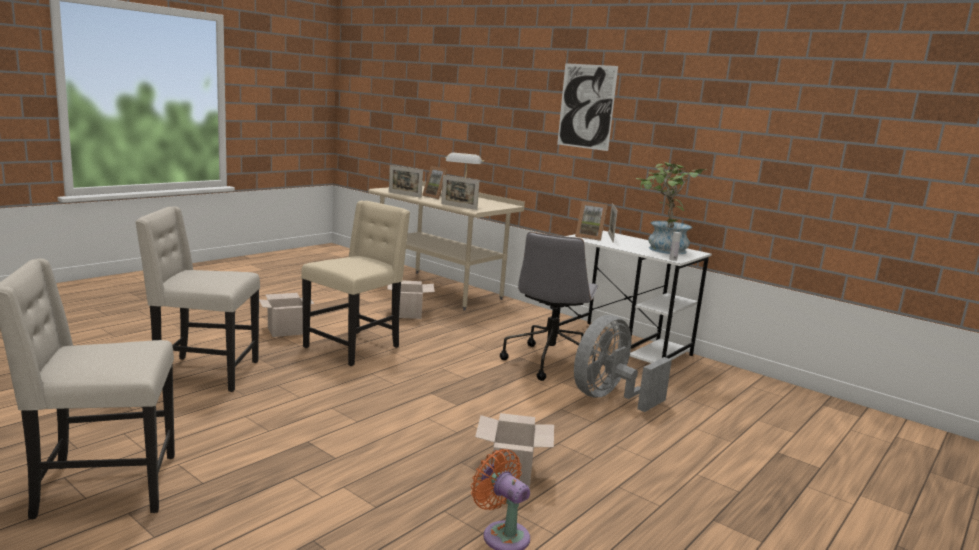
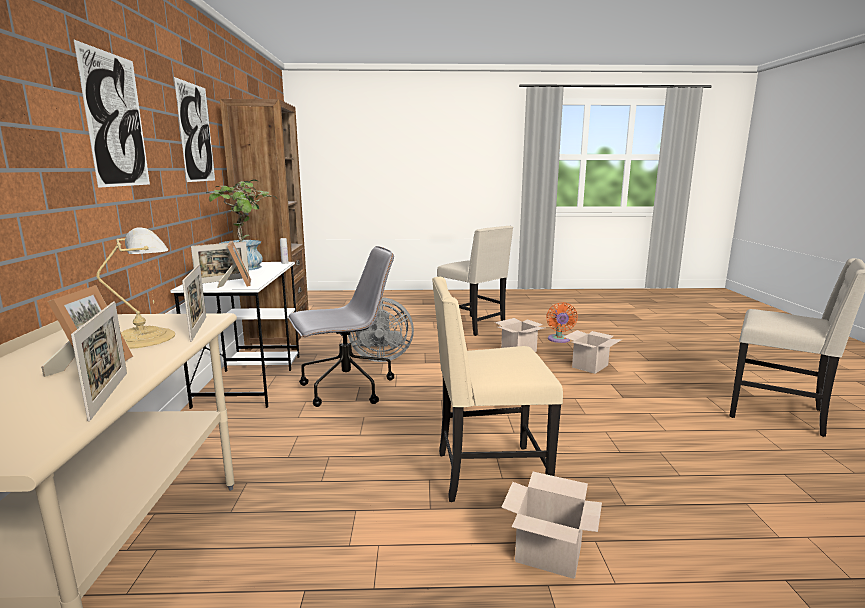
camera: 130 degrees left, 0 degrees up
beige chair [135,206,260,392] -> beige chair moved to [437,226,513,336]
cardboard box [387,281,435,319] -> cardboard box moved to [564,330,622,374]
none -> picture [174,77,215,182]
none -> brown bookcase [220,99,309,350]

